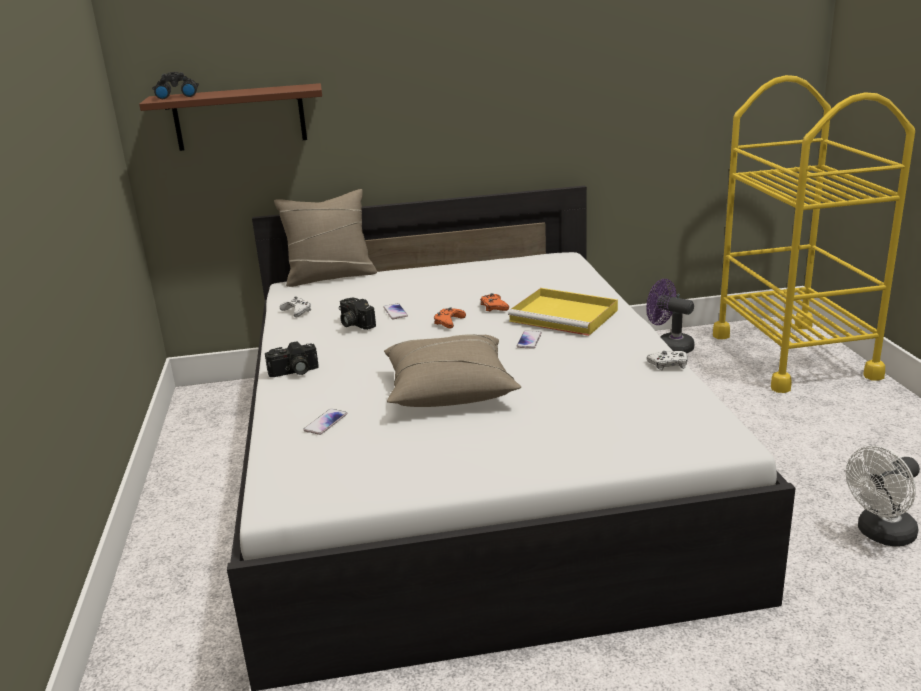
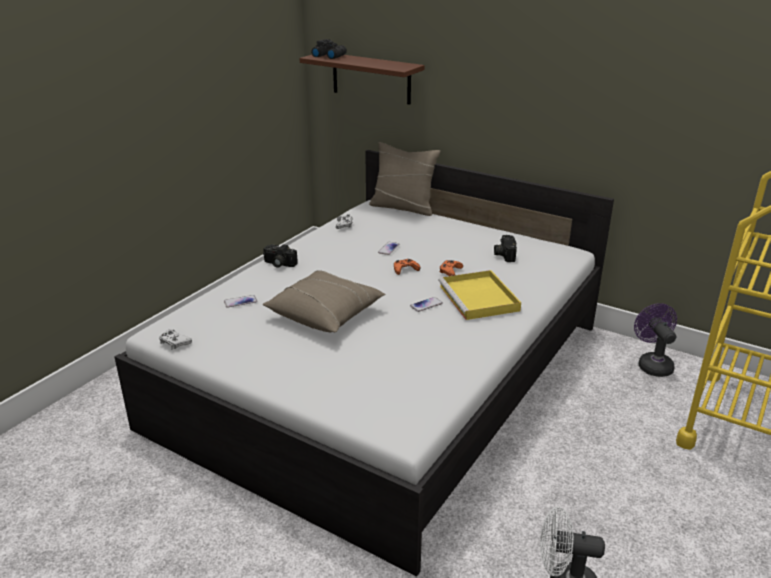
camera: 40 degrees right, 5 degrees up
camera [339,298,376,330] -> camera moved to [494,235,517,262]
white game controller [647,351,688,371] -> white game controller moved to [159,329,192,350]

